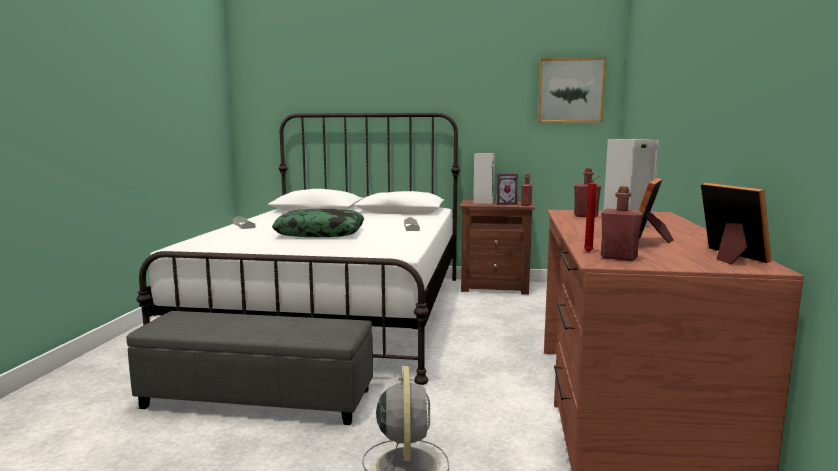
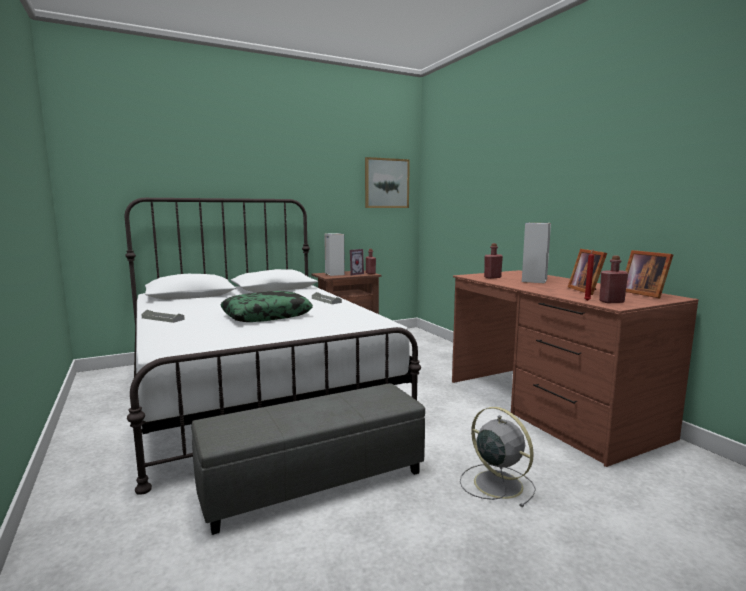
camera: 35 degrees left, 0 degrees up
picture frame [701,183,772,265] -> picture frame turned 150 degrees counterclockwise [625,250,673,299]

